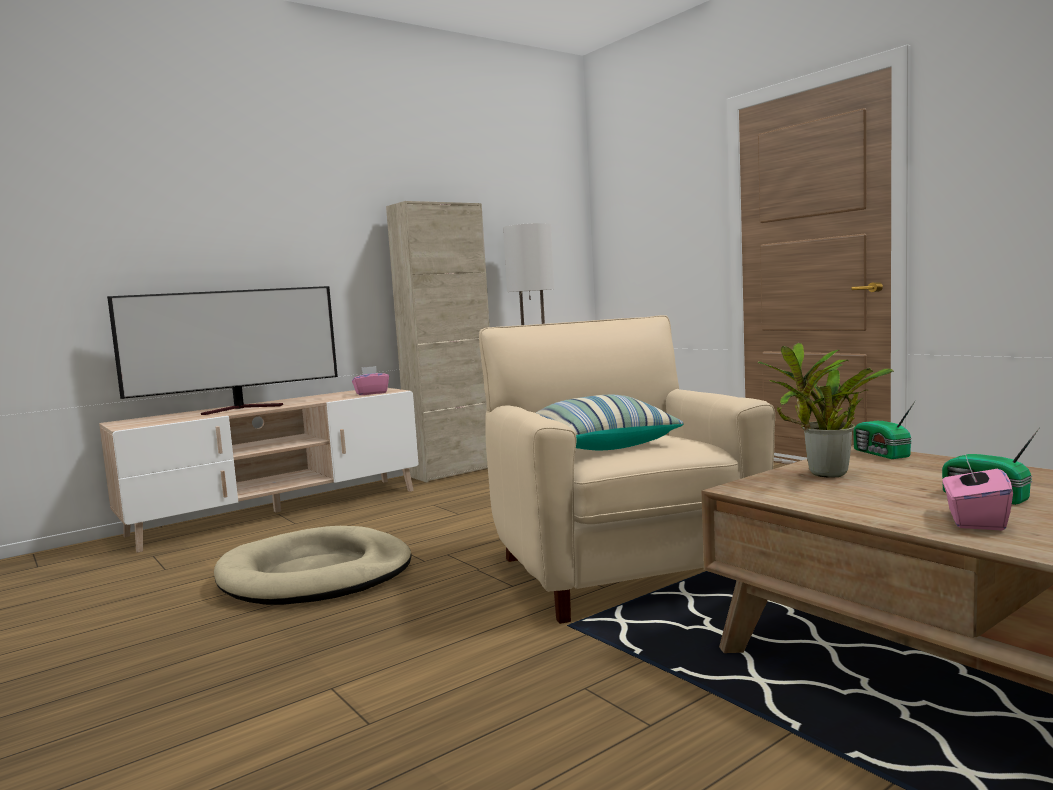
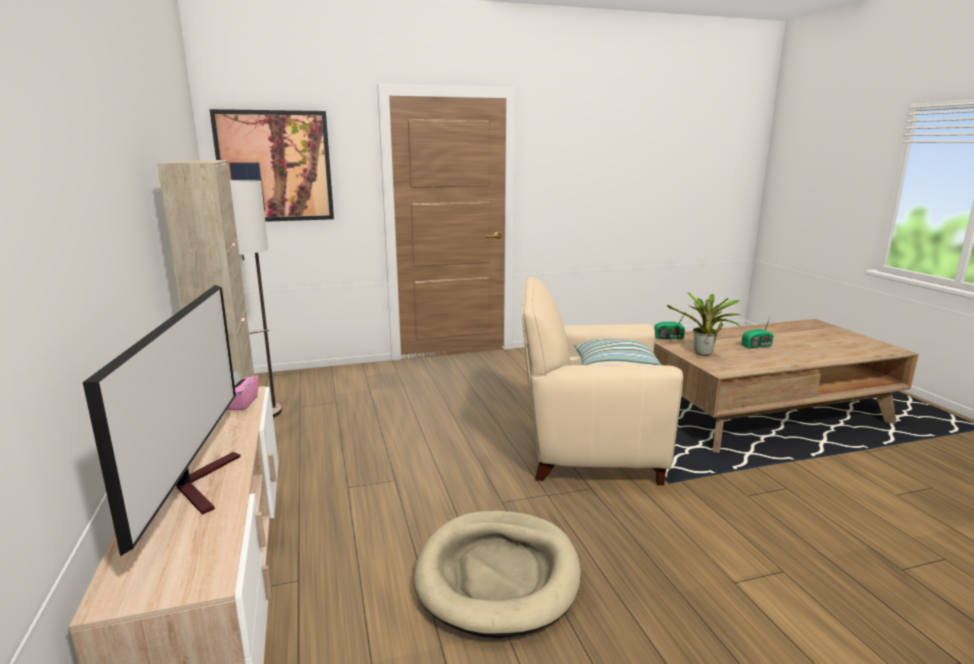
camera: 70 degrees left, 10 degrees up
pink tissue box [943,454,1013,531] -> none
none -> picture [210,109,334,222]

